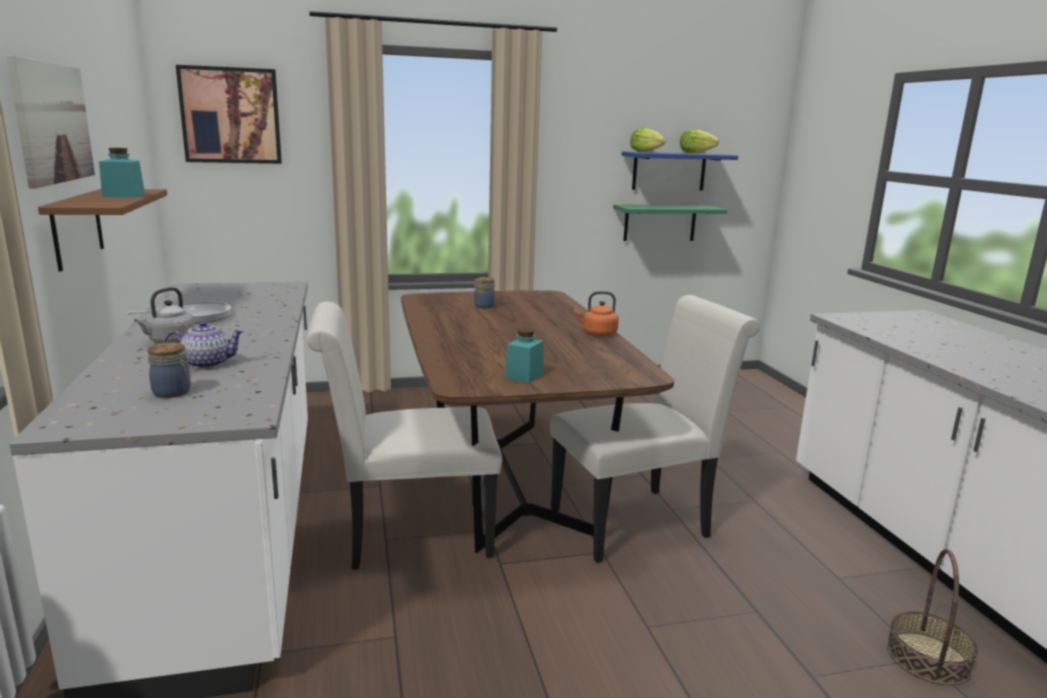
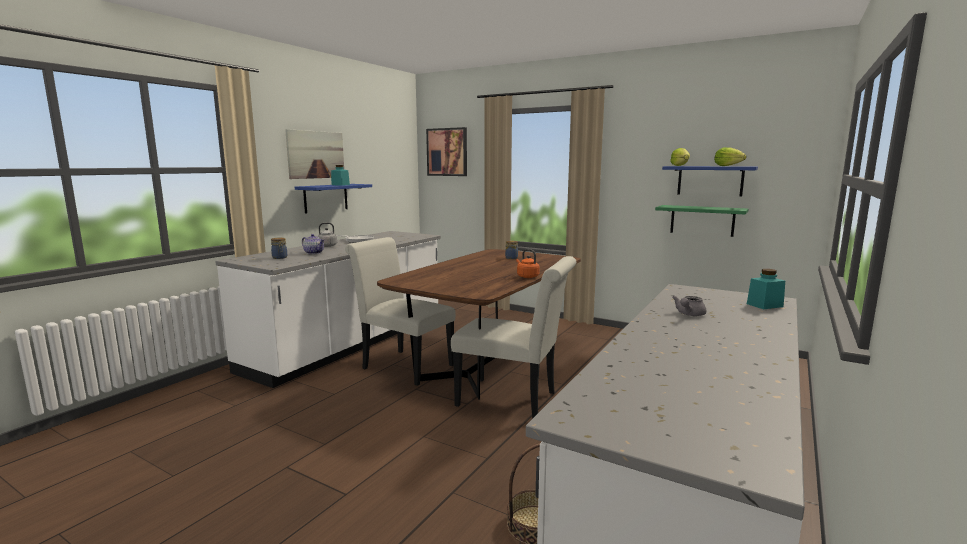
camera: 45 degrees right, 5 degrees down
brown shelf [38,189,167,271] -> blue shelf [295,184,372,214]
turquoise jar [505,328,544,383] -> turquoise jar moved to [747,269,785,309]
none -> grey teapot [672,296,706,316]

